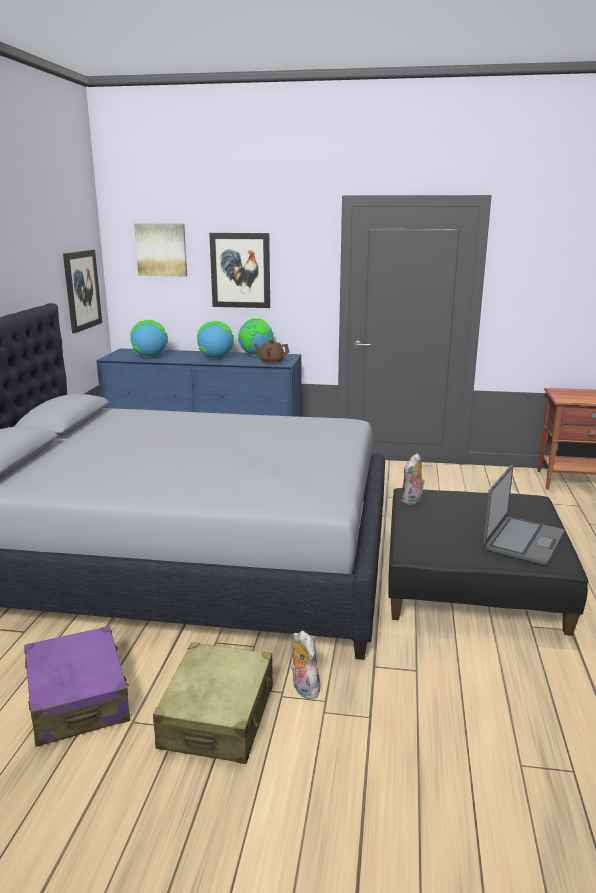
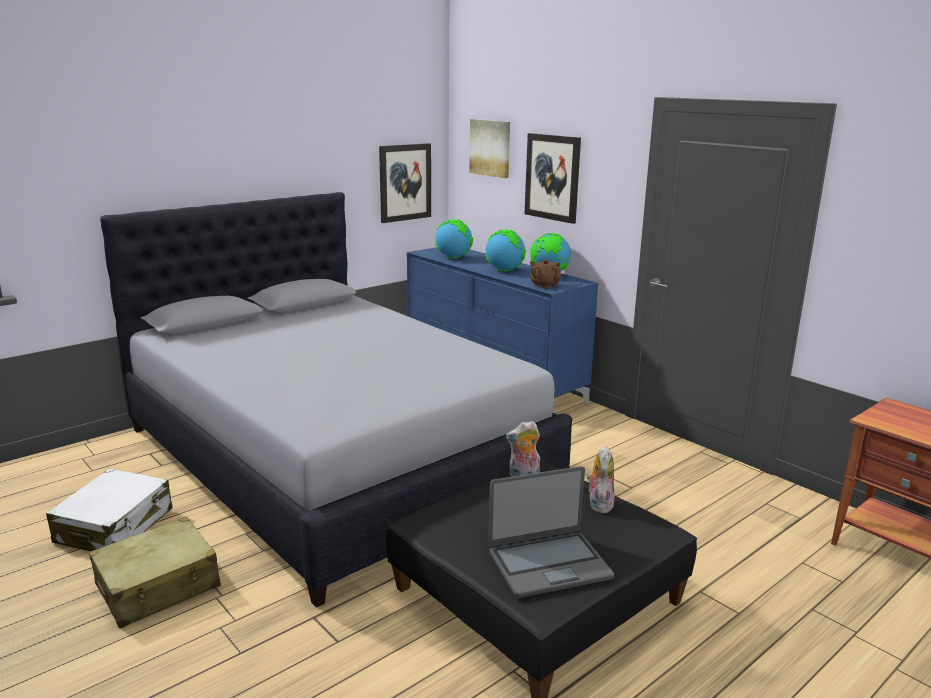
camera: 40 degrees right, 0 degrees up
purple suitcase [24,626,130,747] -> white suitcase [46,468,173,551]
plush toy [291,631,321,699] -> plush toy moved to [587,445,615,514]

